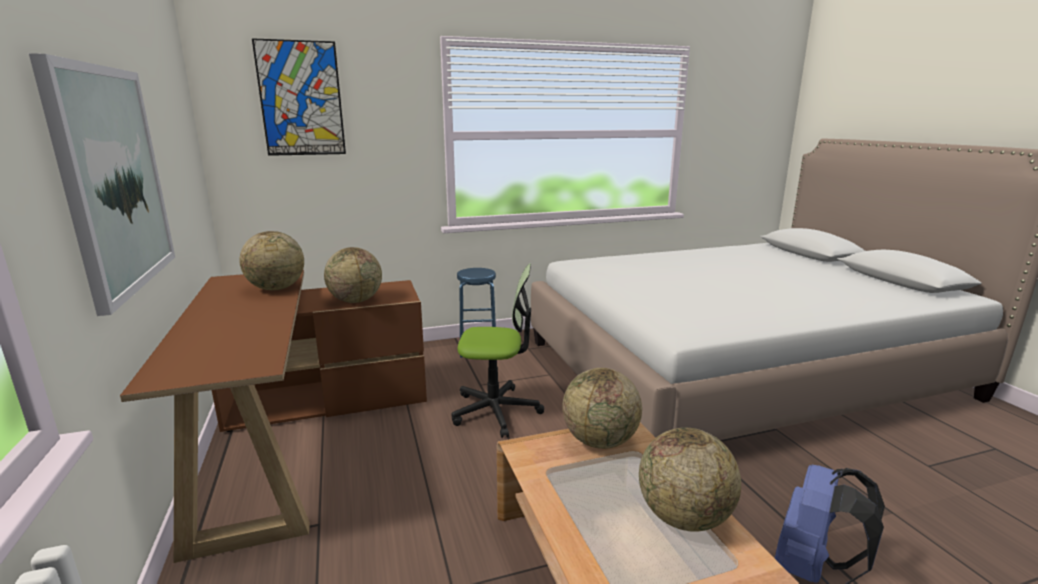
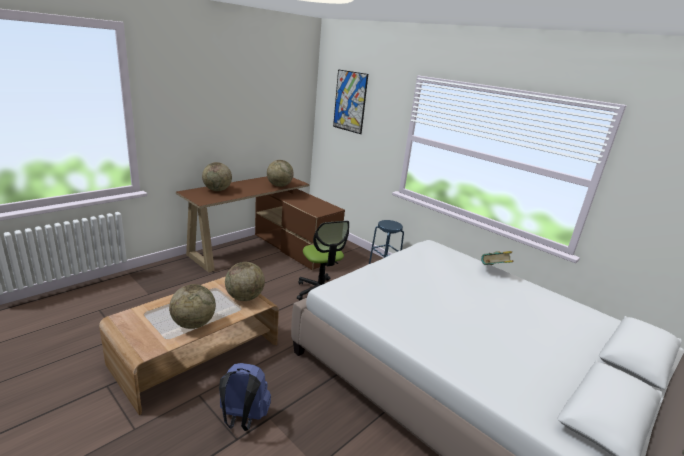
camera: 60 degrees right, 5 degrees up
picture [29,53,175,316] -> none
globe [324,247,382,303] -> globe moved to [202,162,232,191]
none -> book [481,251,514,265]

